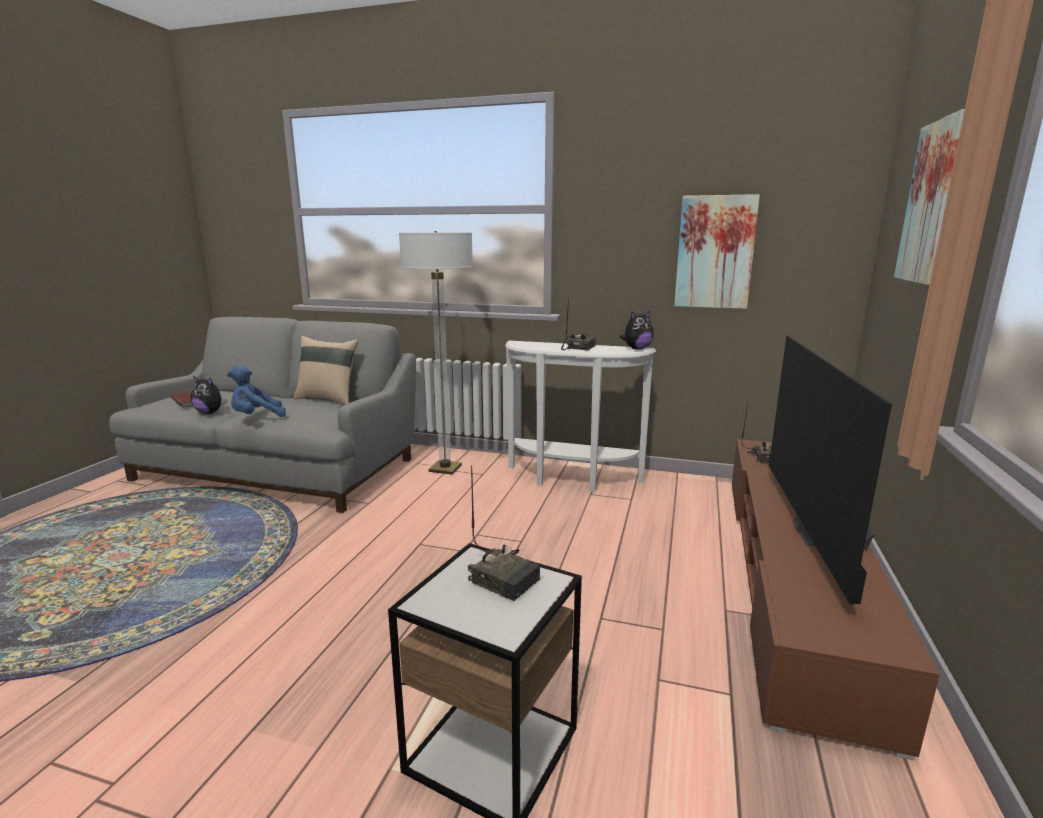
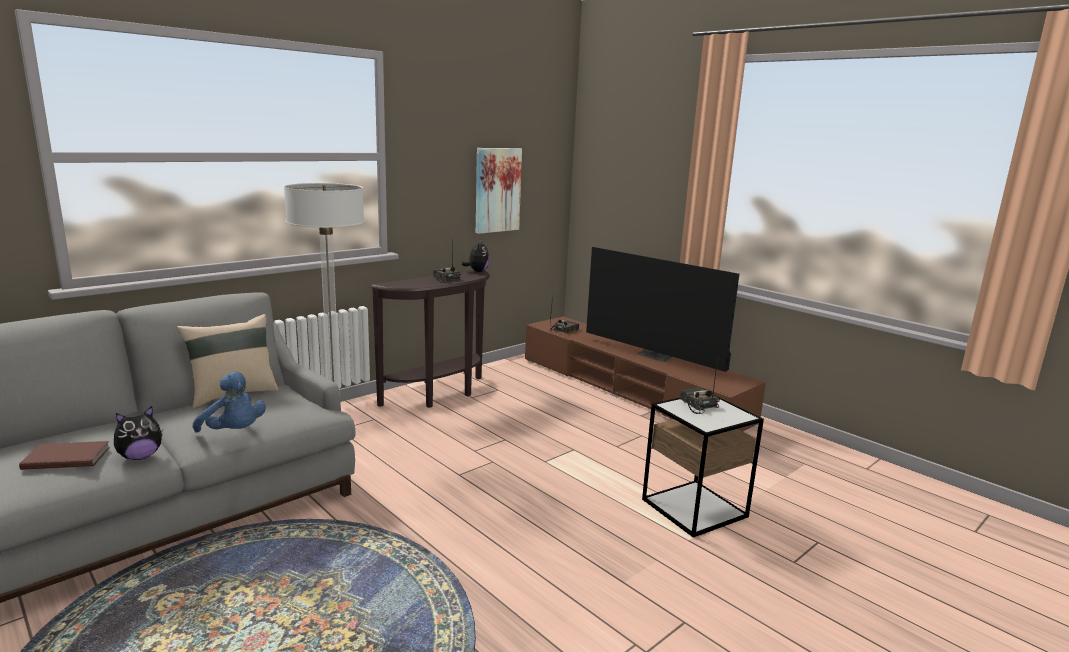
camera: 60 degrees left, 0 degrees up
blue plush toy [227,365,286,417] -> blue plush toy turned 60 degrees counterclockwise [193,371,266,433]
radio [468,465,540,601] -> radio turned 90 degrees counterclockwise [680,358,720,414]
white console table [505,341,656,492] -> brown console table [370,270,490,408]
picture [894,109,965,285] -> none

